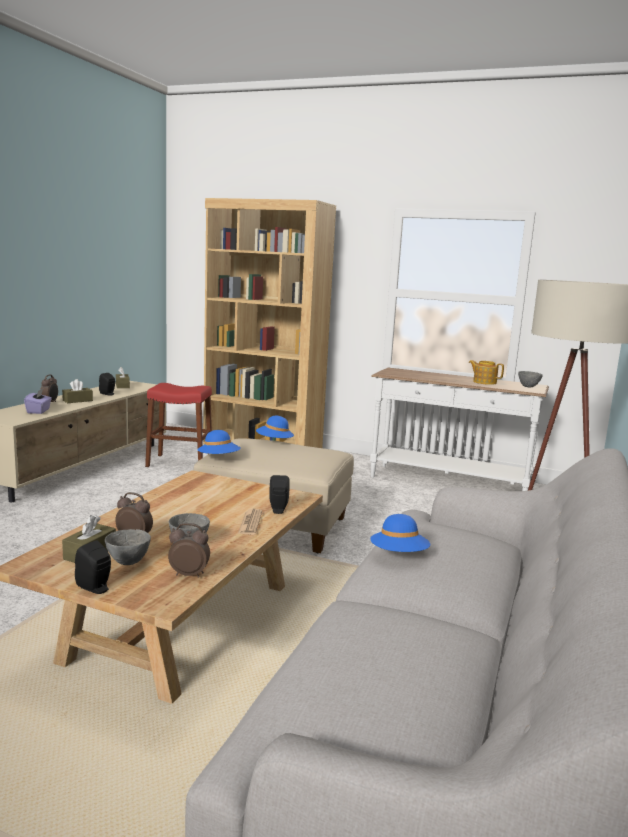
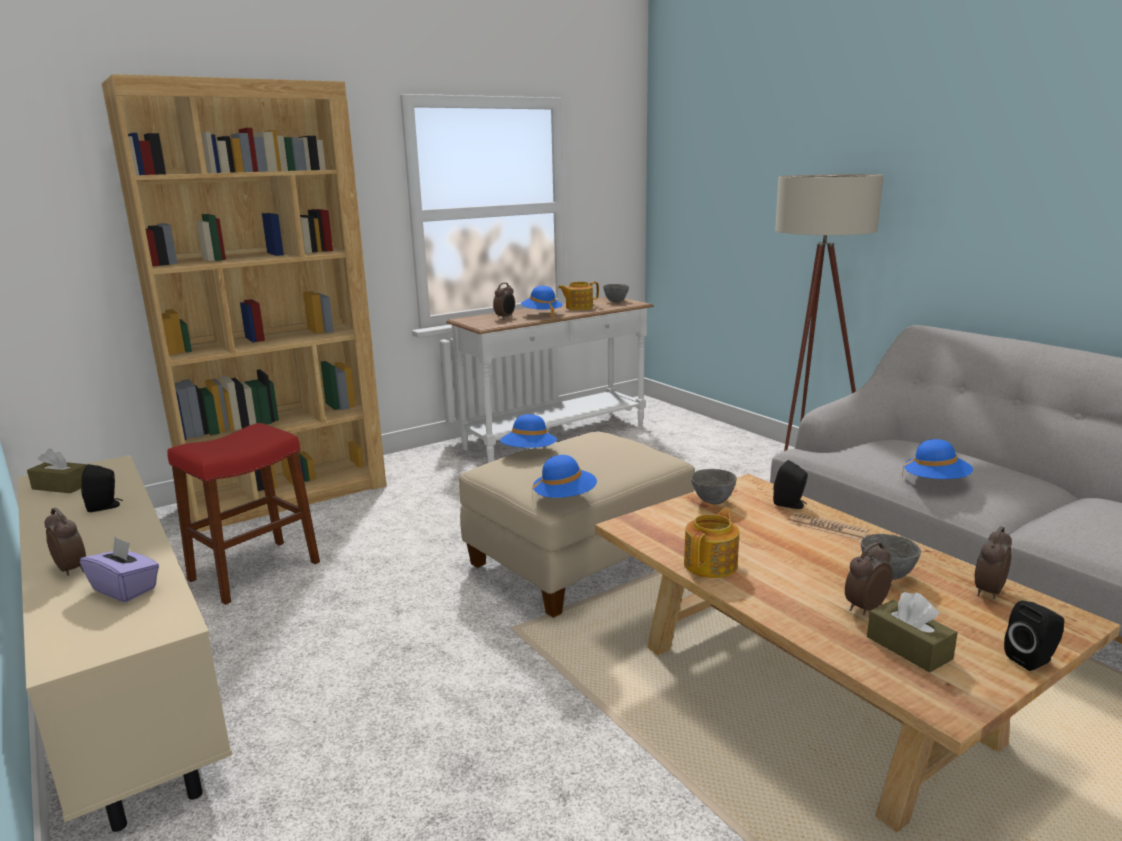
camera: 55 degrees left, 5 degrees up
brown tissue box [62,379,93,403] -> none
grey bowl [105,529,151,565] -> grey bowl moved to [691,469,737,505]
none -> alarm clock [493,282,515,319]
none -> blue hat [521,286,563,318]
none -> teapot [684,507,739,578]

